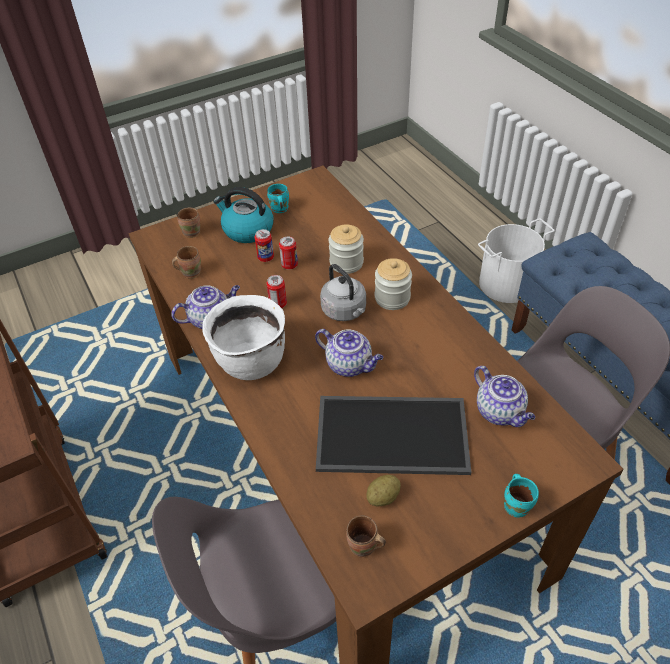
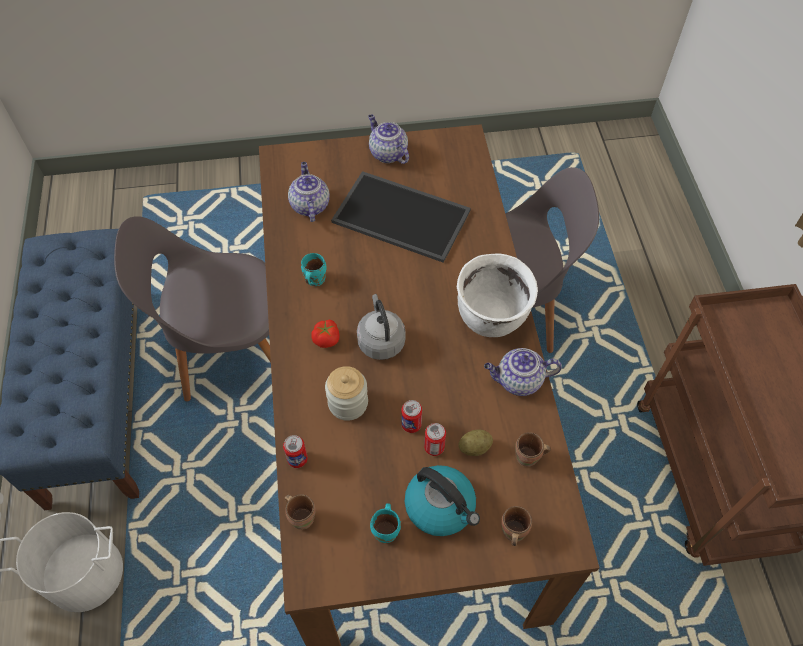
camera: 160 degrees left, 10 degrees up
can [266,275,287,308] -> can moved to [283,435,308,468]
teapot [315,329,383,377] -> teapot moved to [368,114,409,164]
brown mug [346,515,386,557] -> brown mug moved to [285,494,316,530]
potato [367,475,401,507] -> potato moved to [459,429,493,456]
jar [375,258,412,310] -> tomato [312,319,340,348]
turquoise mug [504,474,539,517] -> turquoise mug moved to [301,253,327,286]

